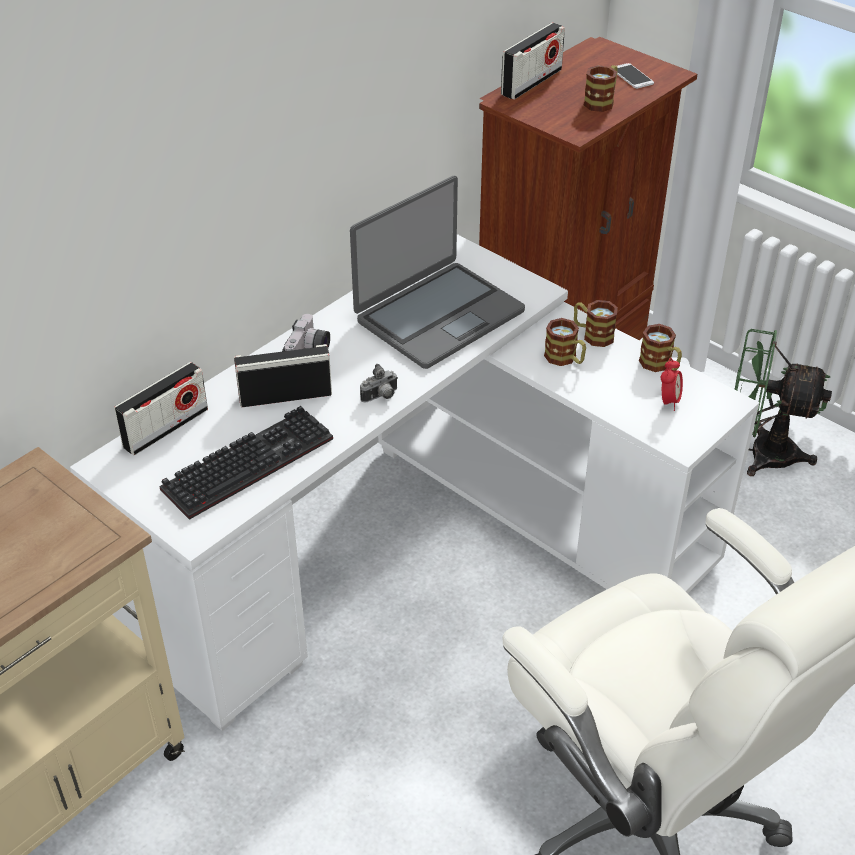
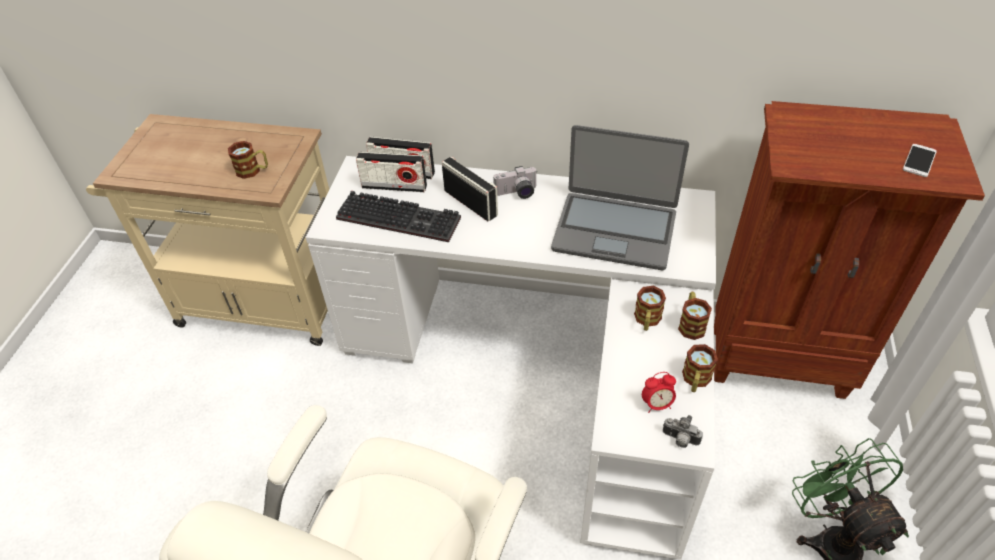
camera: 60 degrees right, 5 degrees up
camera [360,364,398,403] -> camera moved to [663,415,703,448]
radio [501,23,565,100] -> radio moved to [356,152,427,192]
mug [583,65,618,112] -> mug moved to [228,141,268,179]

